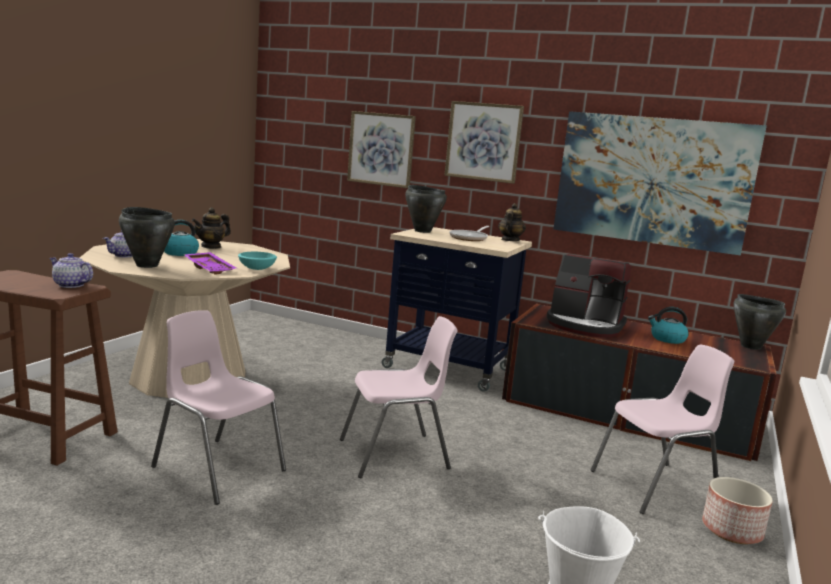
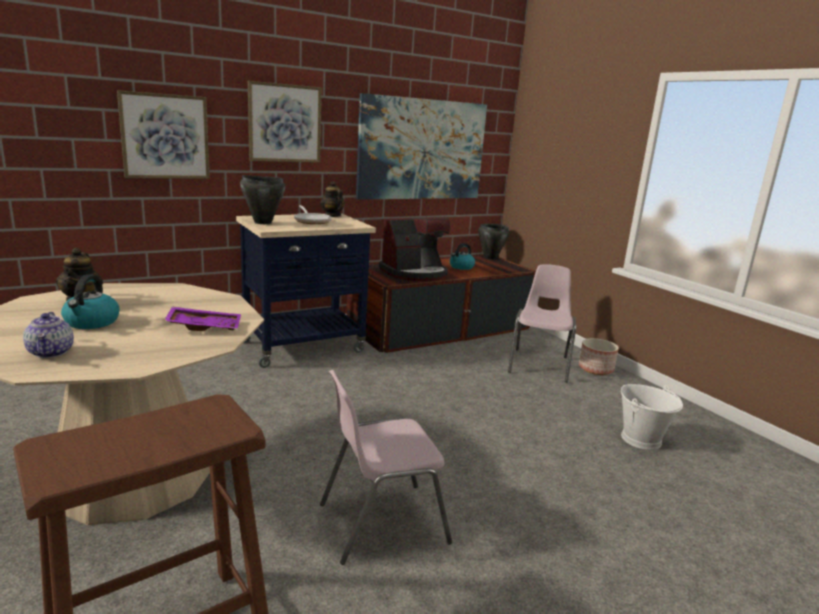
camera: 55 degrees left, 5 degrees up
teapot [49,253,93,288] -> none
black cooking pot [119,207,175,268] -> none
turquoise bowl [238,252,277,270] -> none
pink chair [340,316,457,478] -> none

